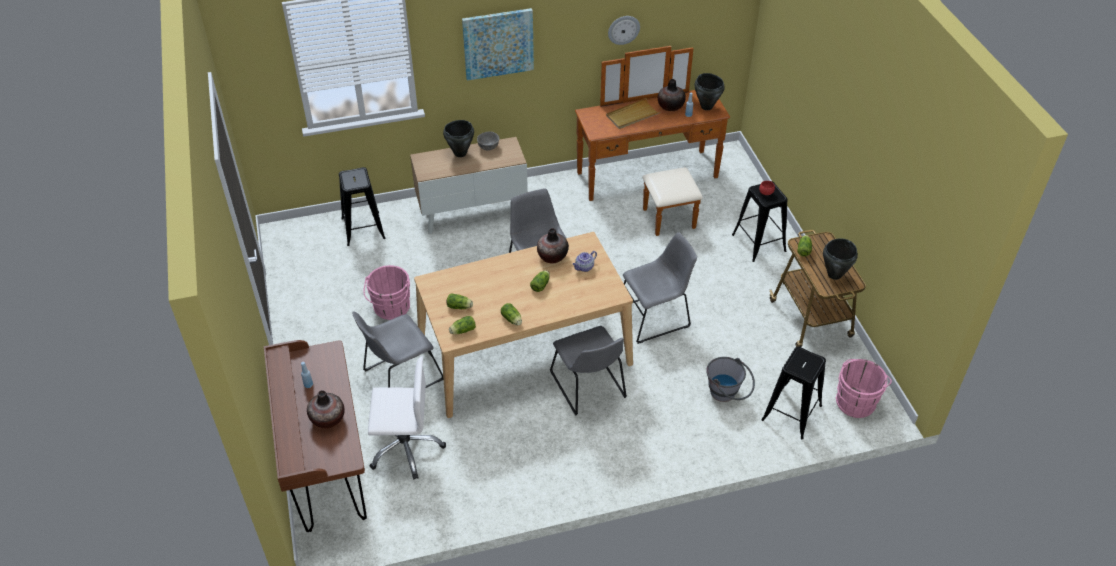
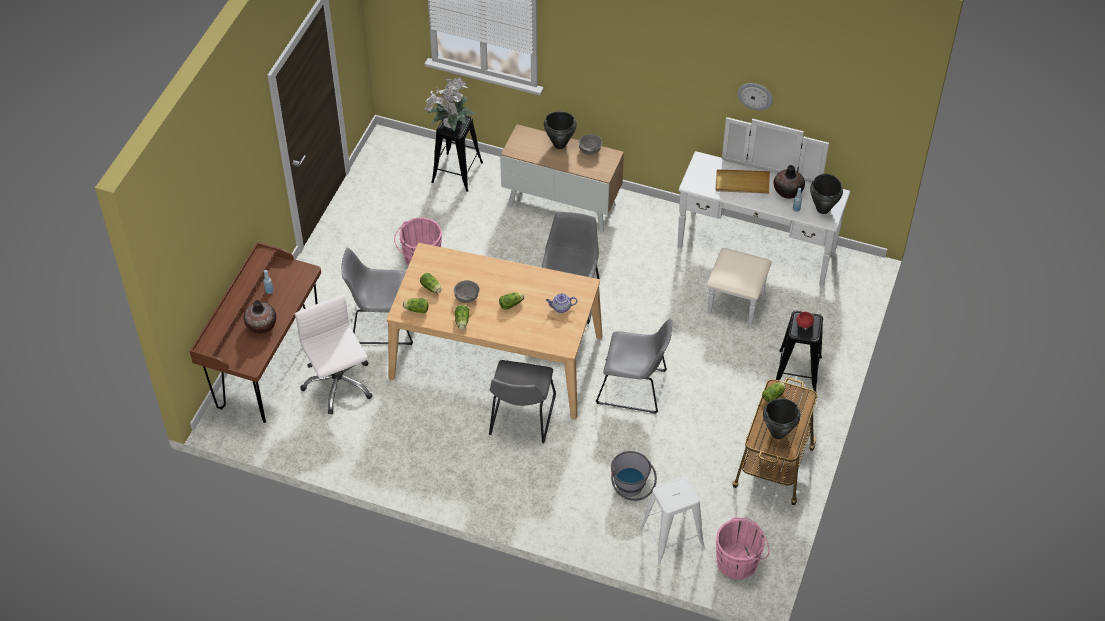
camera: 35 degrees right, 5 degrees up
white office chair [368,356,446,479] -> white office chair turned 150 degrees counterclockwise [295,294,373,414]
picture [462,8,534,81] -> none
vase [537,228,569,264] -> none
brown dresser [575,46,730,236] -> white dresser [677,117,850,326]
black stool [761,347,826,439] -> white stool [639,477,705,564]
none -> potted plant [424,77,477,131]
none -> grey bowl [454,280,480,303]

